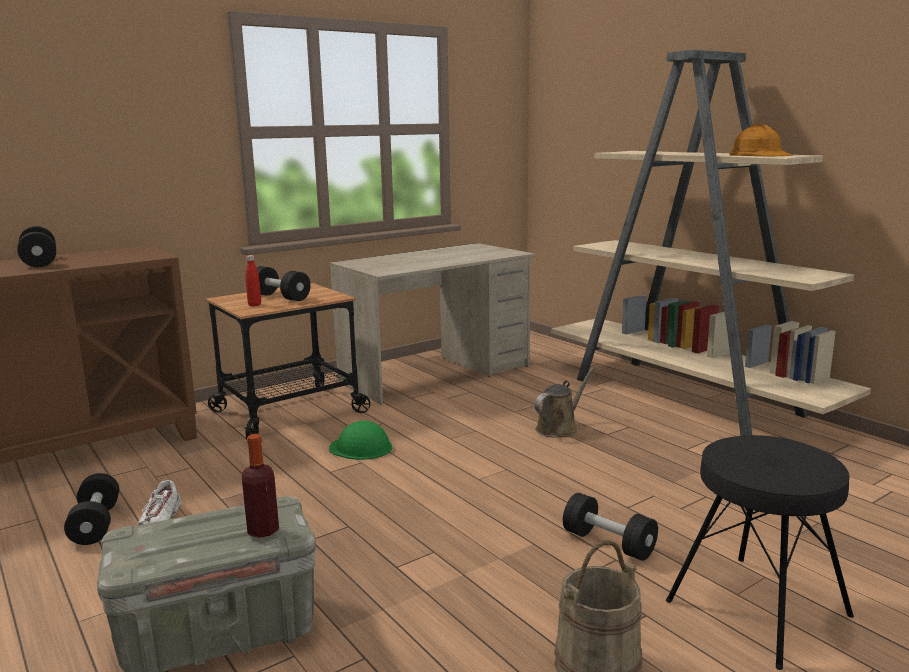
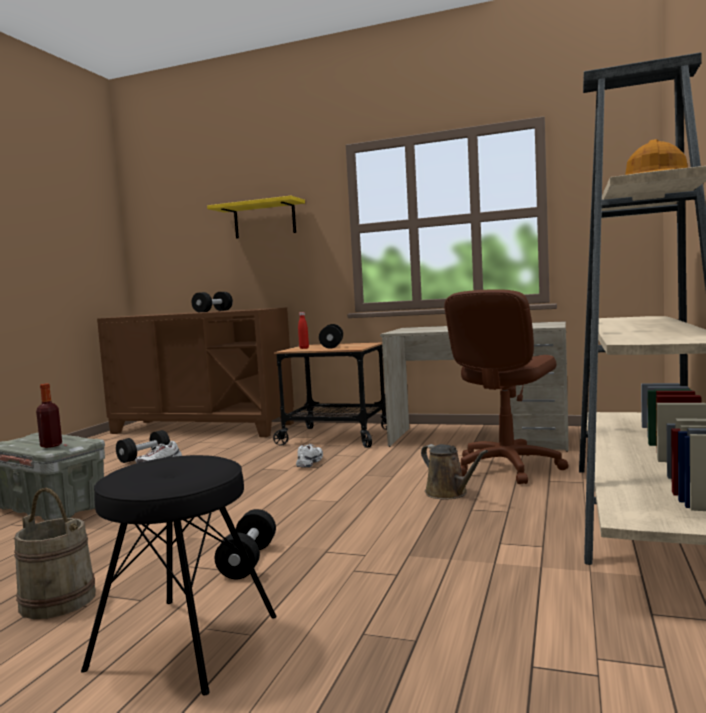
camera: 55 degrees right, 10 degrees down
green hard hat [329,421,392,460] -> white shoe [296,444,323,467]
brown watering can [535,367,595,438] -> brown watering can turned 45 degrees clockwise [421,444,488,499]
none -> yellow shelf [207,196,305,239]
none -> brown office chair [444,289,569,484]

